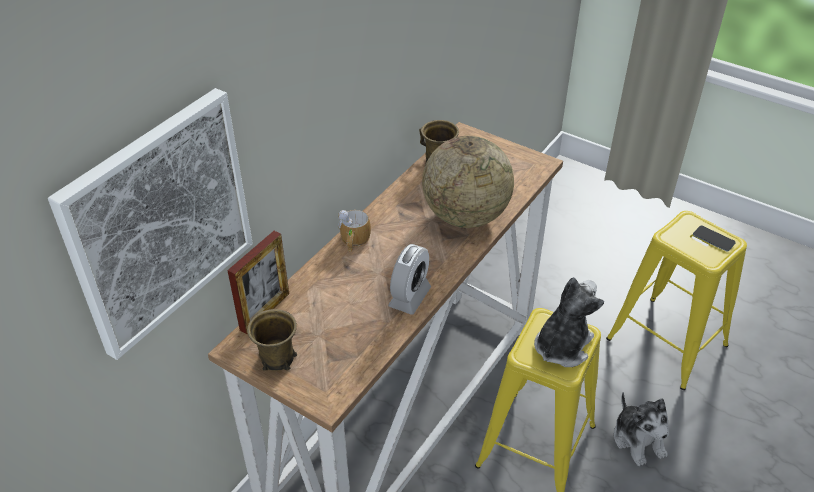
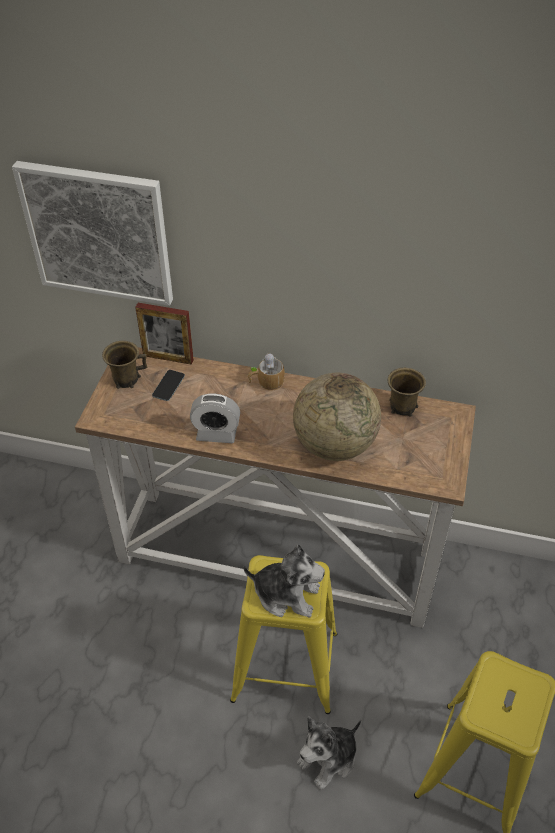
camera: 70 degrees right, 5 degrees up
phone [693,226,736,252] -> phone moved to [152,370,185,401]

